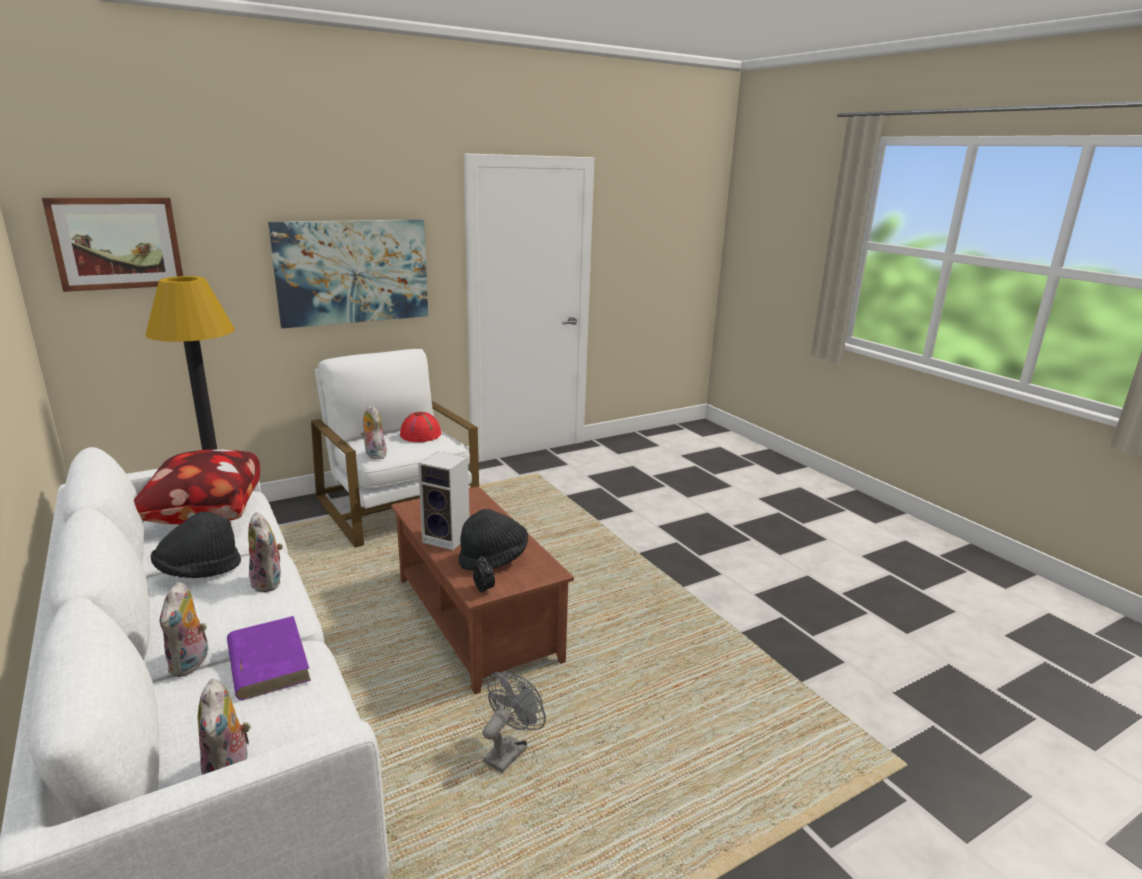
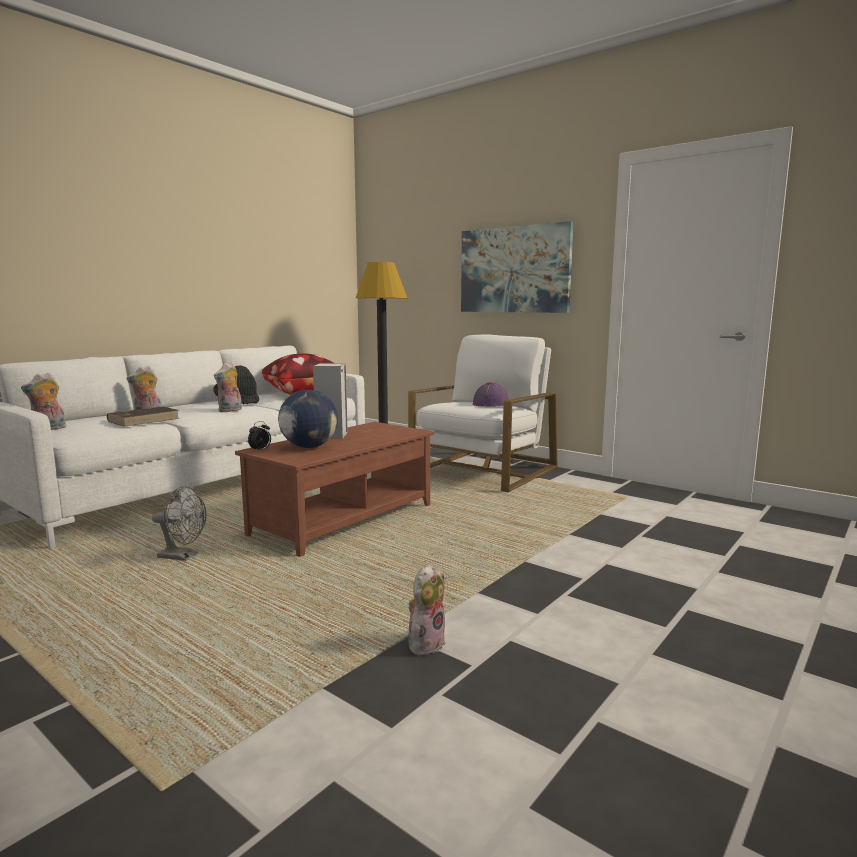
camera: 70 degrees right, 10 degrees down
picture [42,198,183,292] -> none
purple book [227,616,311,700] -> brown book [107,406,180,427]
plush toy [361,405,387,459] -> plush toy moved to [408,564,446,656]
red hat [400,411,441,442] -> purple hat [473,382,509,407]
black hat [458,509,528,570] -> globe [278,390,338,448]

